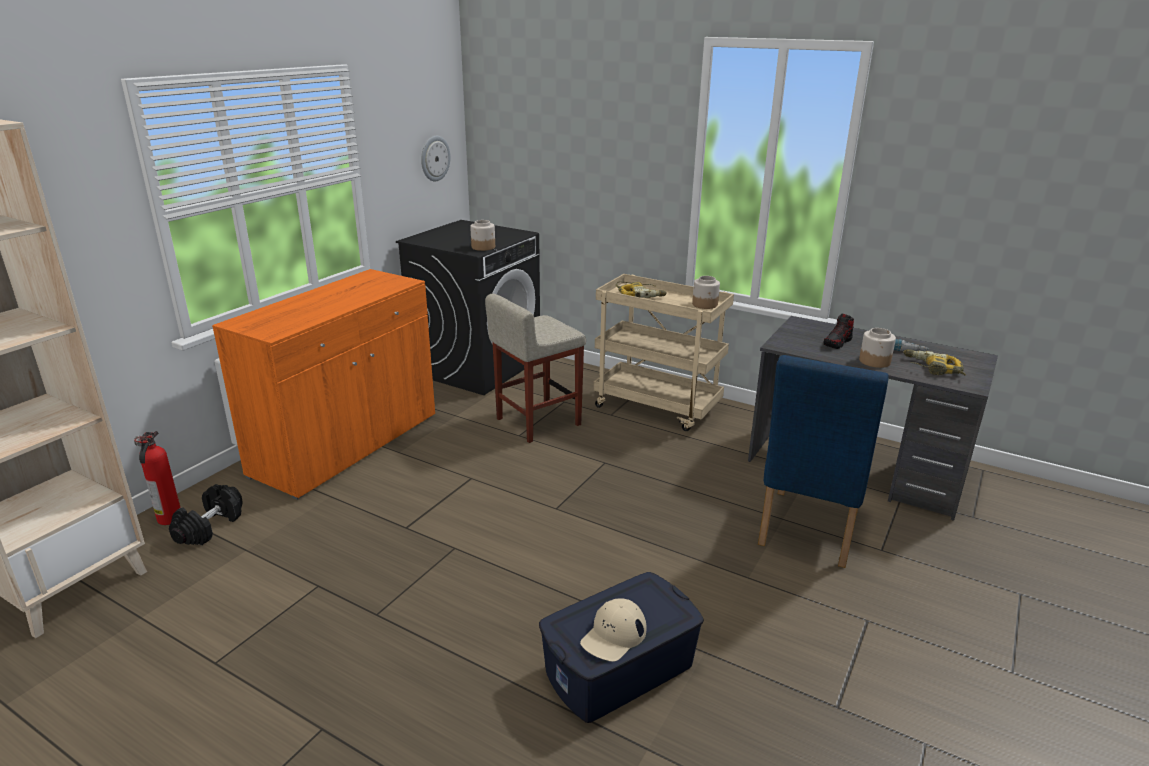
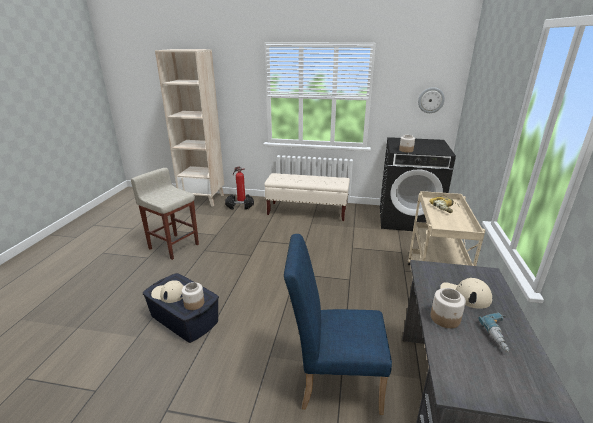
camera: 70 degrees right, 0 degrees up
orange cabinet [212,269,435,500] -> beige bench [264,173,350,221]
beige stool [485,294,586,443] -> beige stool moved to [131,168,199,260]
jar [692,276,720,309] -> jar moved to [182,282,204,310]
shoe [824,313,854,349] -> beige cap [440,278,492,309]
power drill [903,349,966,376] -> none

